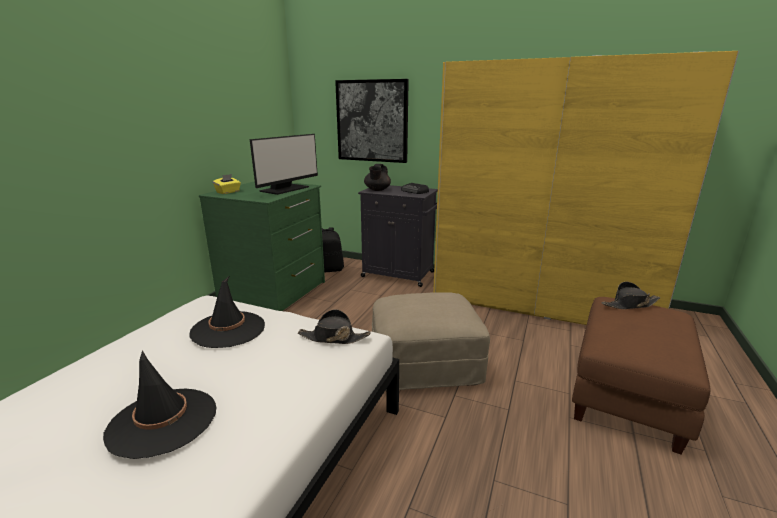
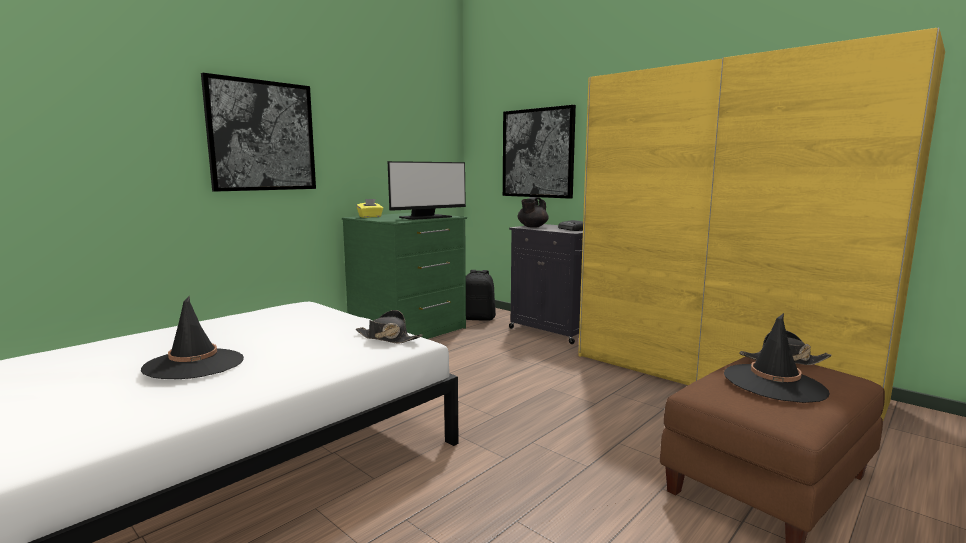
camera: 20 degrees right, 10 degrees down
black hat [190,277,265,348] -> black hat moved to [724,313,830,403]
beige ottoman [372,292,490,391] -> none
none -> picture [201,73,316,192]

